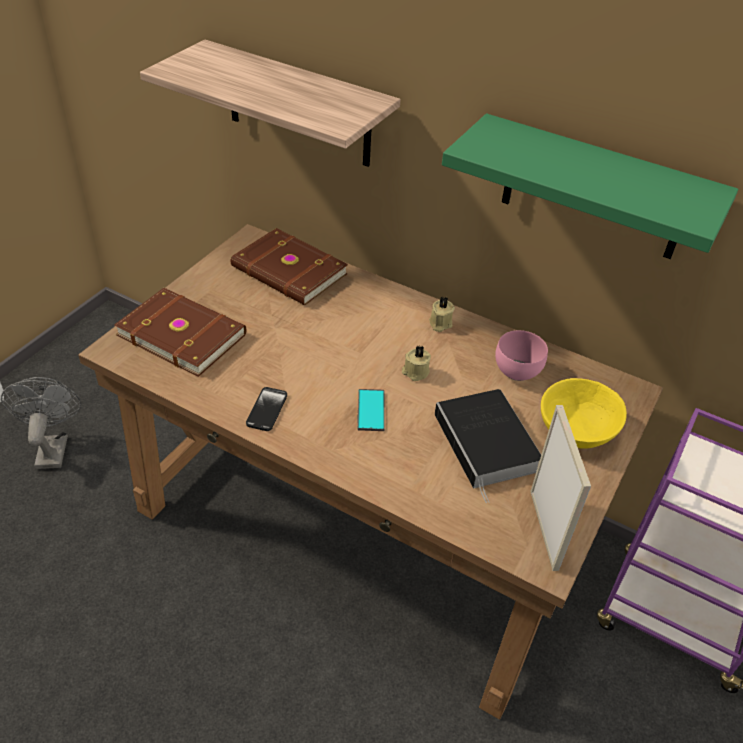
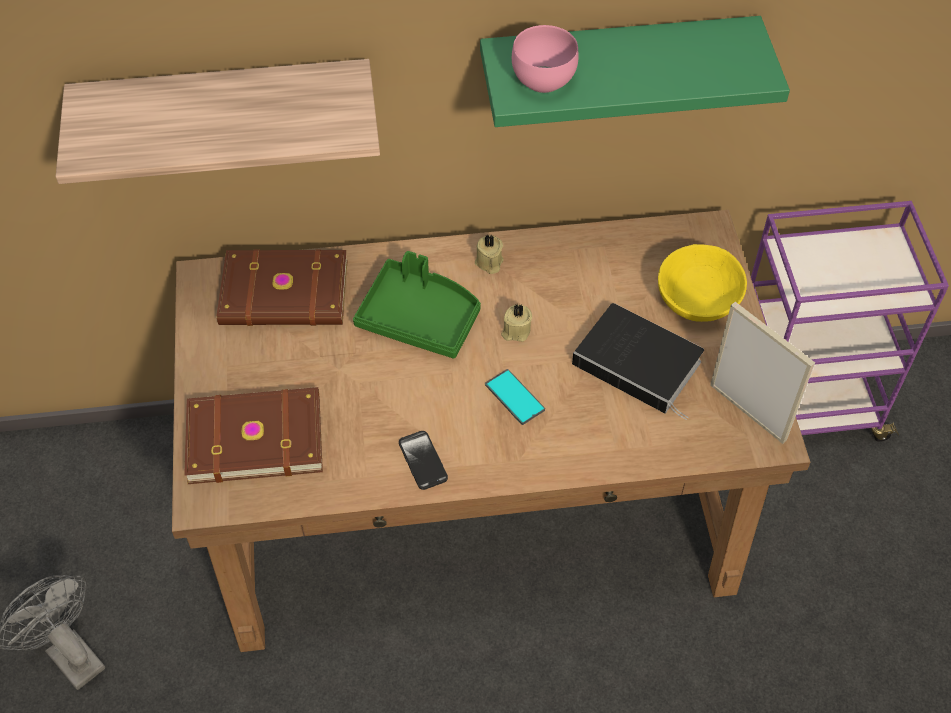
camera: 35 degrees left, 10 degrees up
pink bowl [495,330,548,381] -> pink bowl moved to [512,25,579,93]
none -> green tray [353,251,481,358]

